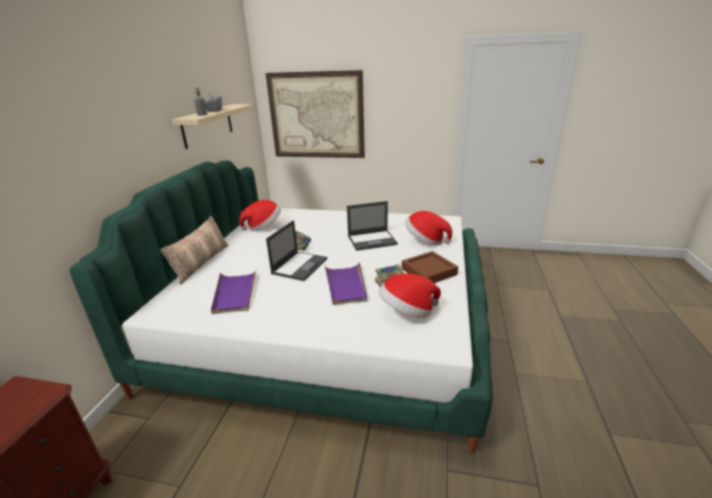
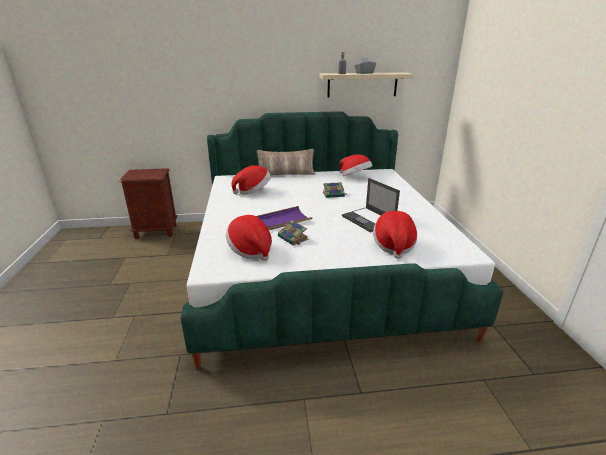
camera: 70 degrees right, 0 degrees up
purple tray [211,269,257,314] -> hat [231,165,271,195]
picture [266,70,365,158] -> none
laptop [266,220,327,281] -> none
brown tray [402,251,458,283] -> none

